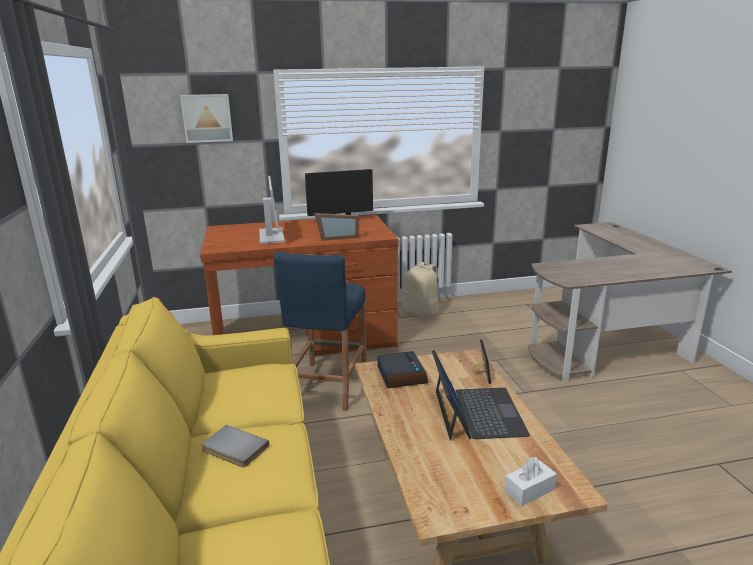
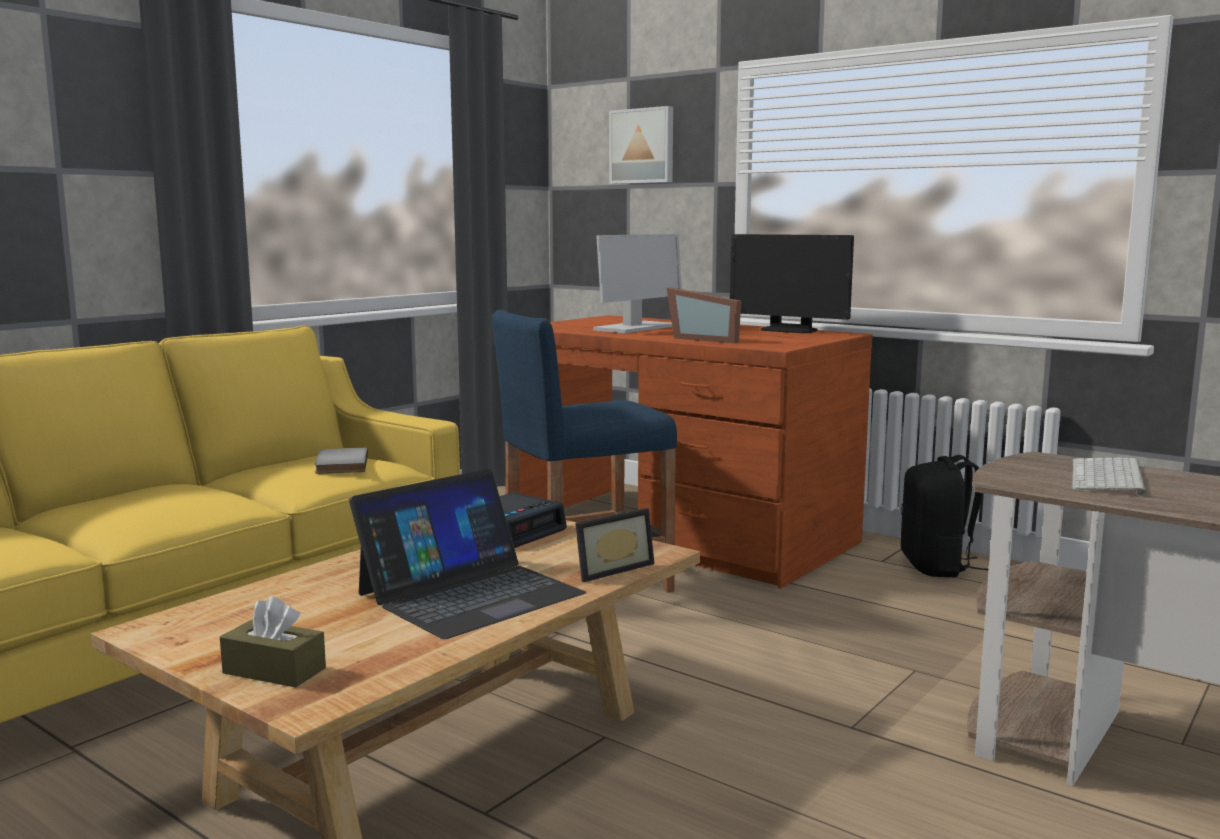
camera: 50 degrees right, 10 degrees down
grey book [201,425,270,467] -> grey book moved to [315,448,368,474]
beige backpack [402,262,440,318] -> black backpack [901,455,989,577]
white tissue box [504,457,557,506] -> brown tissue box [220,596,326,688]
none -> keyboard [1072,458,1147,496]

